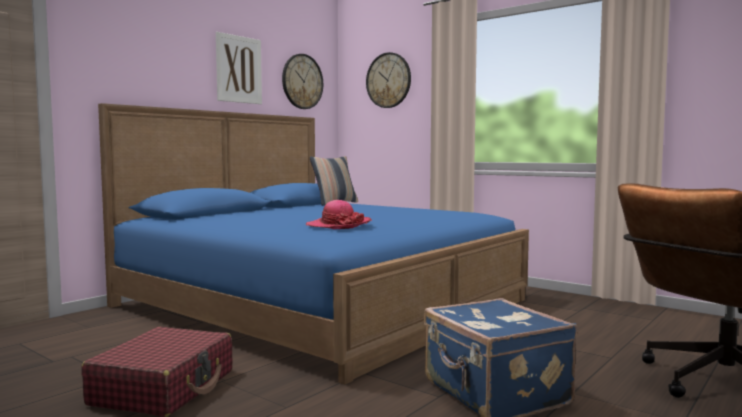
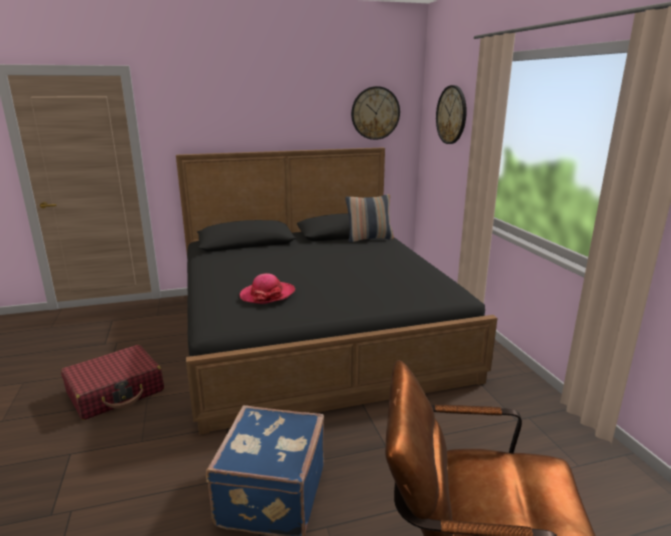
camera: 35 degrees right, 15 degrees up
blue bed [98,103,529,385] -> black bed [176,147,498,435]
picture [216,32,262,104] -> none

